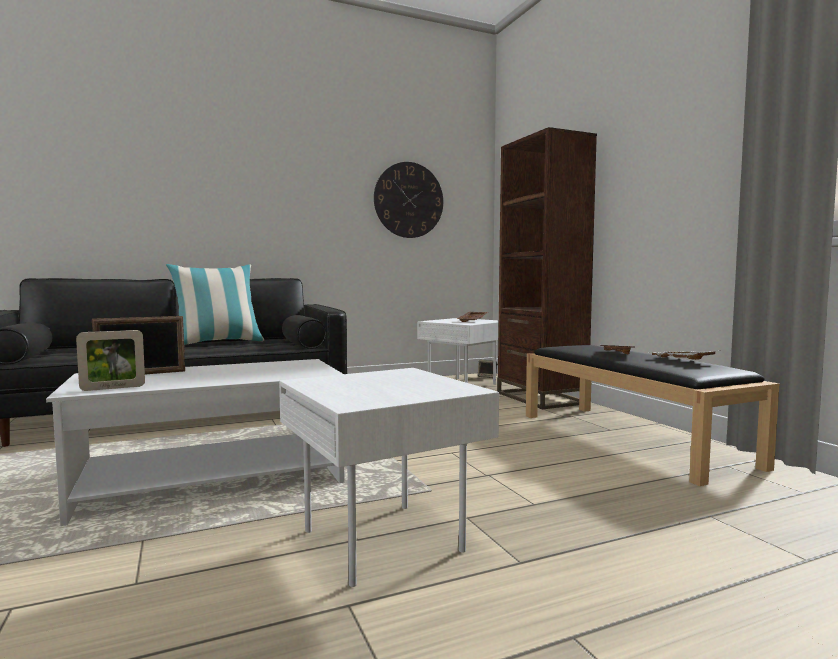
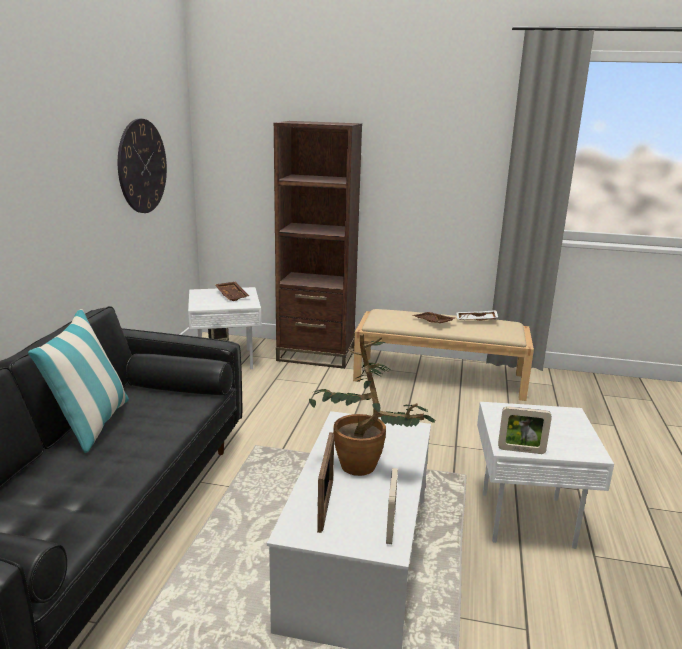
camera: 55 degrees left, 15 degrees up
black bench [526,345,779,486] -> beige bench [353,309,534,401]
none -> potted plant [309,333,436,476]
none -> picture frame [498,406,552,454]

